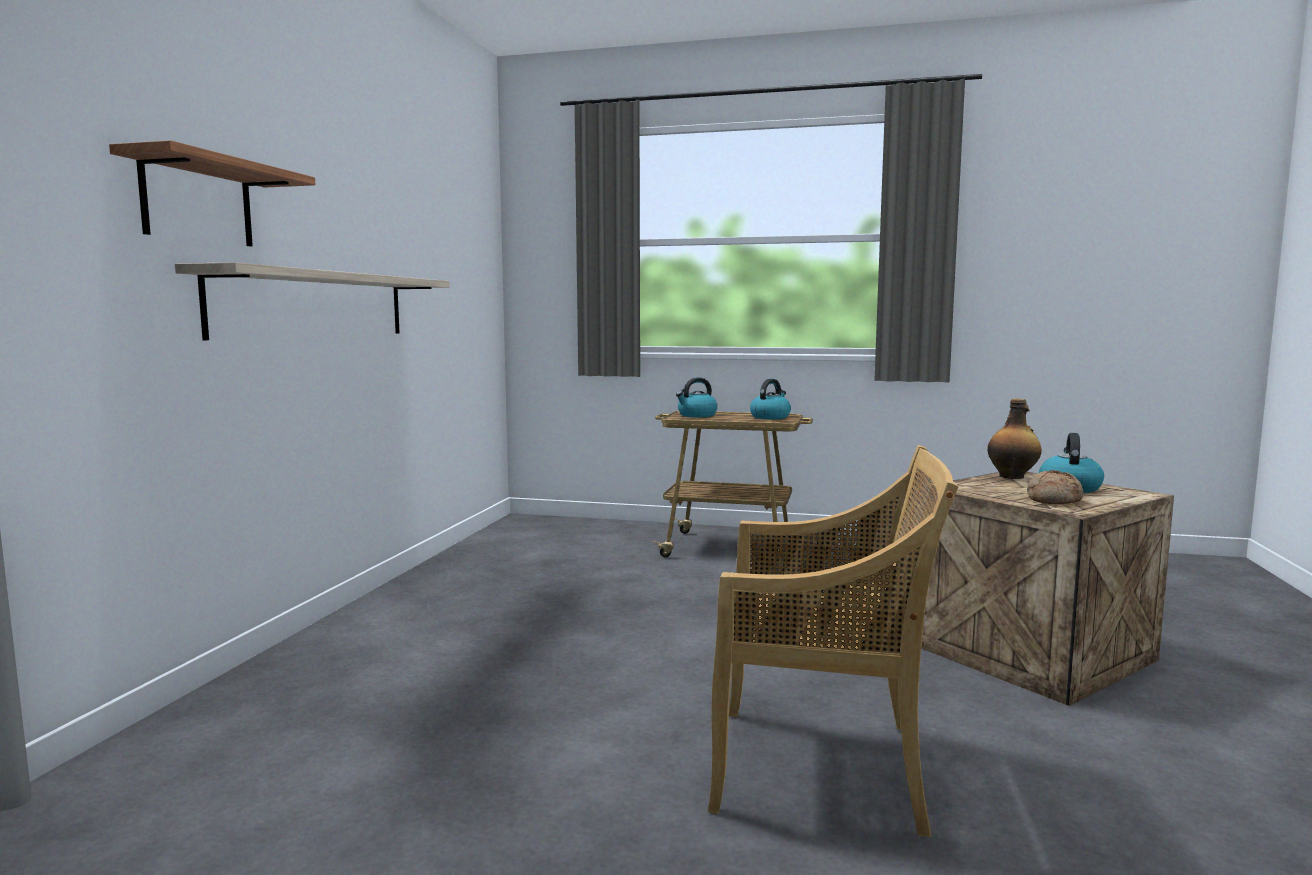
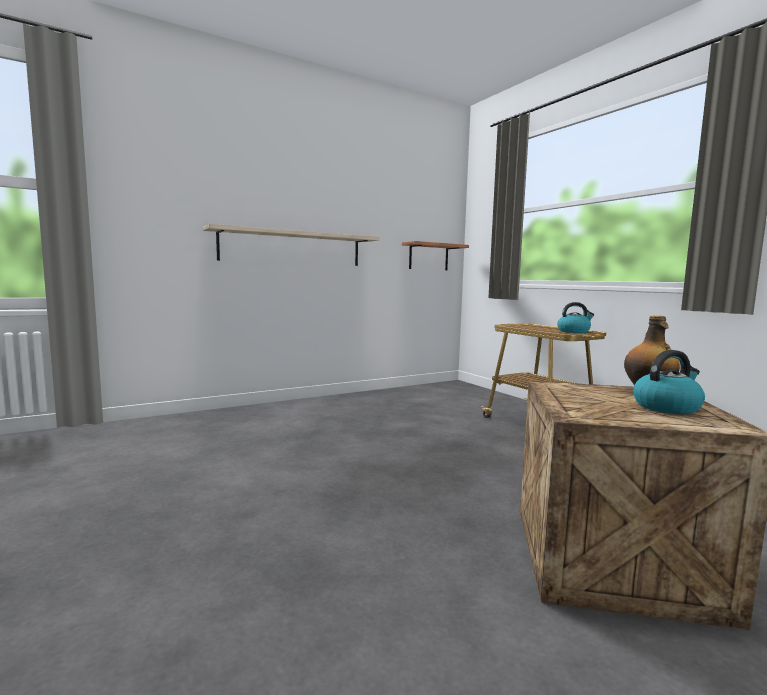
camera: 45 degrees right, 0 degrees up
shelf [109,140,315,247] -> shelf moved to [402,241,469,270]
kettle [676,377,718,417] -> none
beige chair [708,445,958,837] -> none
bread [1027,470,1083,504] -> none

